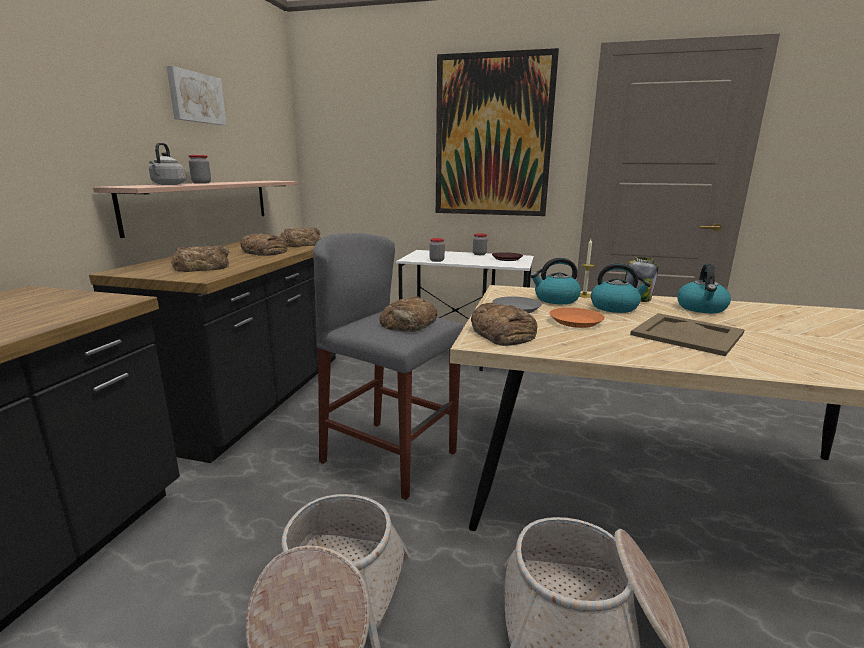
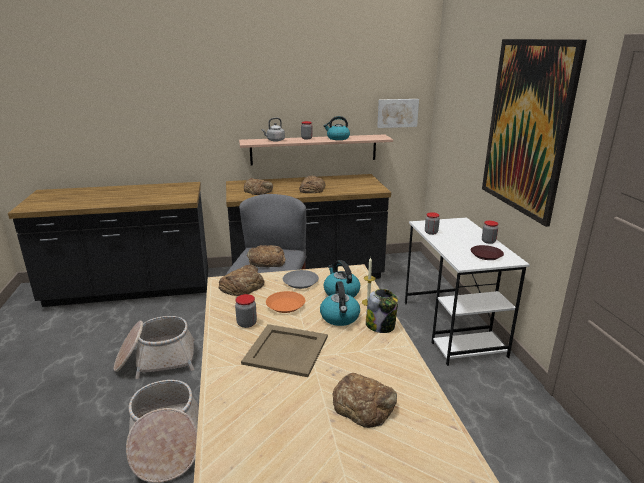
camera: 65 degrees right, 5 degrees up
picture [166,66,226,125] -> picture moved to [377,99,419,128]
bread [280,228,321,247] -> bread moved to [333,373,397,428]
kettle [677,264,731,313] -> kettle moved to [324,116,350,140]
none -> jar [235,294,257,328]

